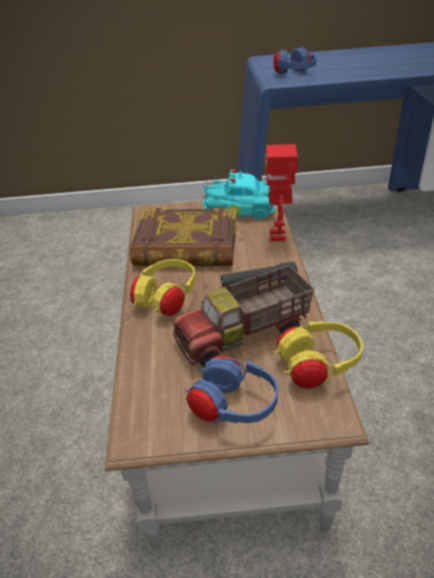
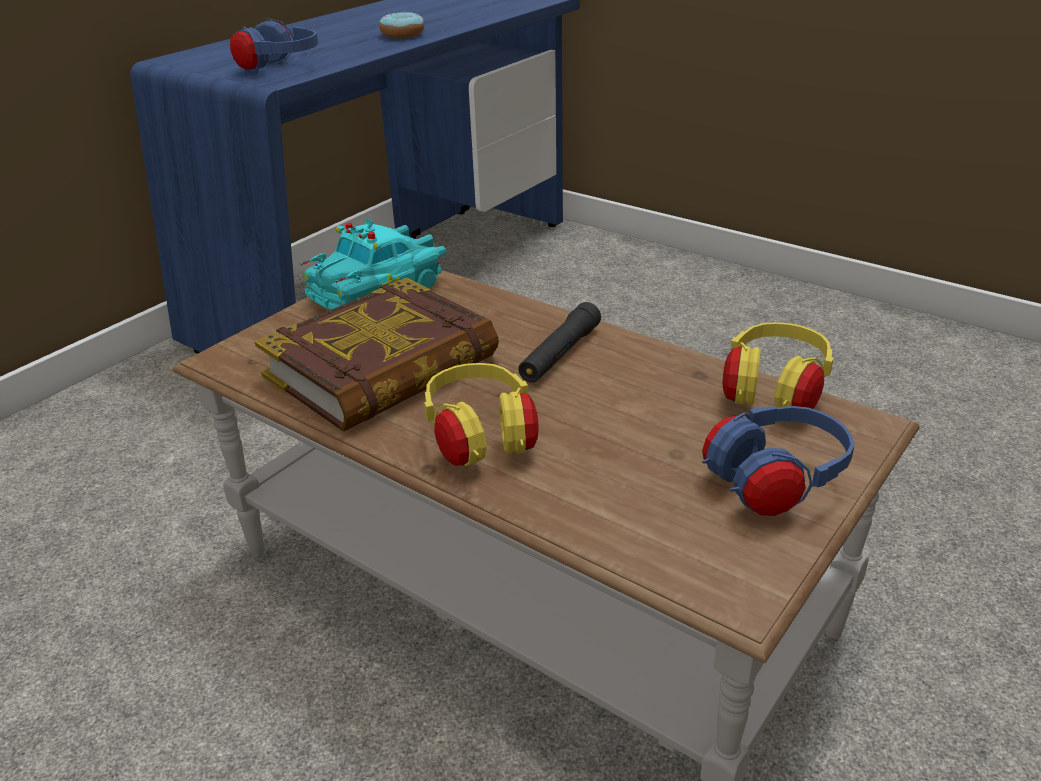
camera: 50 degrees left, 5 degrees down
toy truck [172,265,315,367] -> none
toy robot [265,144,298,241] -> none
none -> donut [379,12,424,38]

